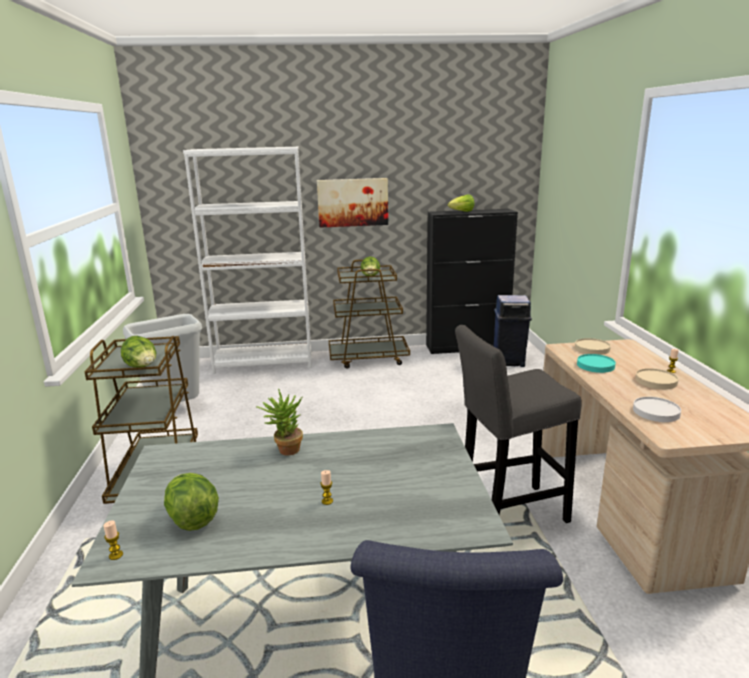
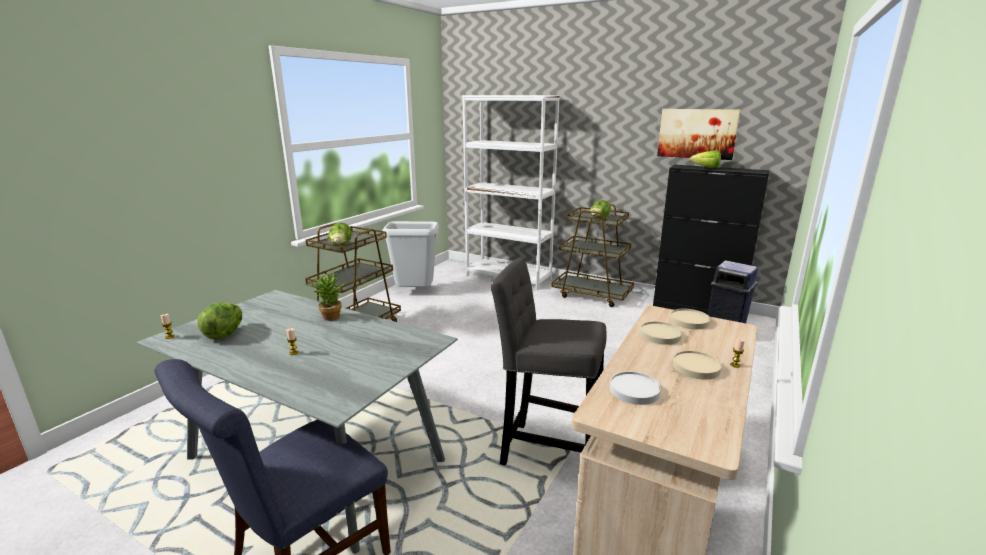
camera: 35 degrees right, 0 degrees up
picture [317,178,388,228] -> picture moved to [657,109,740,160]
turquoise plate [577,354,616,373] -> beige plate [640,321,682,345]

